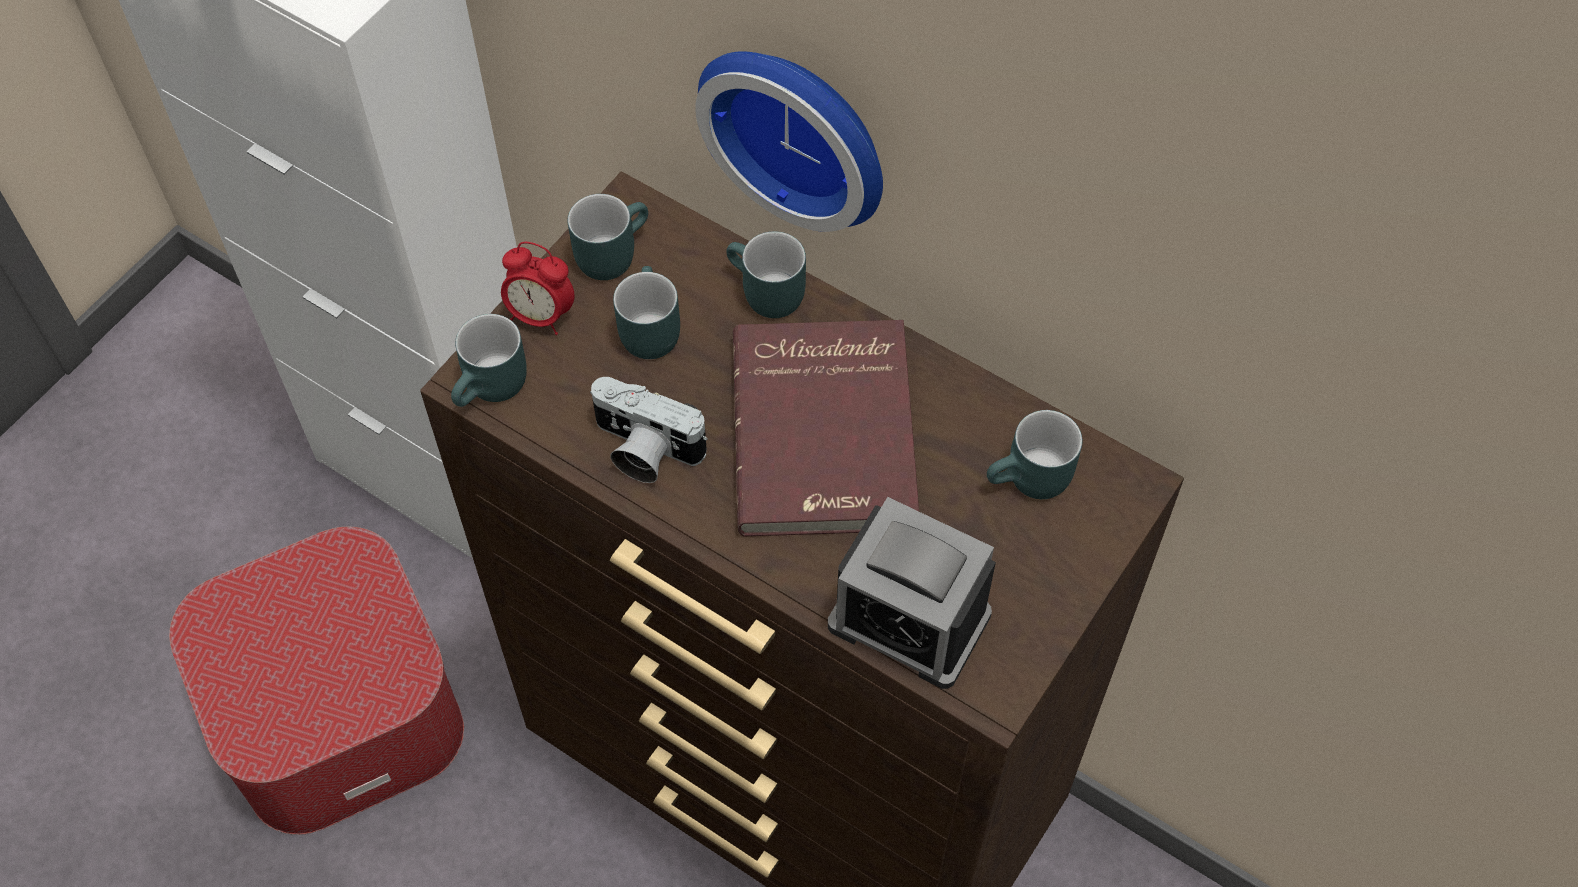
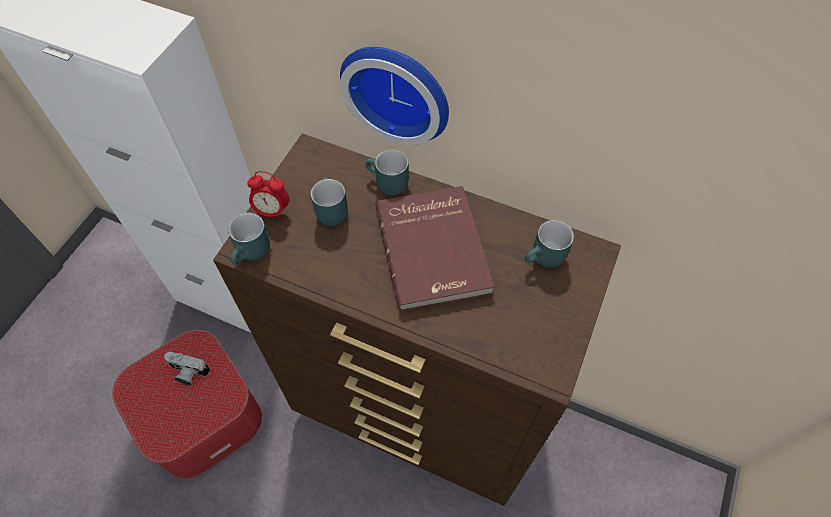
camera: 10 degrees left, 0 degrees up
turquoise mug [568,194,648,280] -> none
camera [590,377,708,483] -> camera moved to [164,352,210,385]
alarm clock [828,497,996,689] -> none

